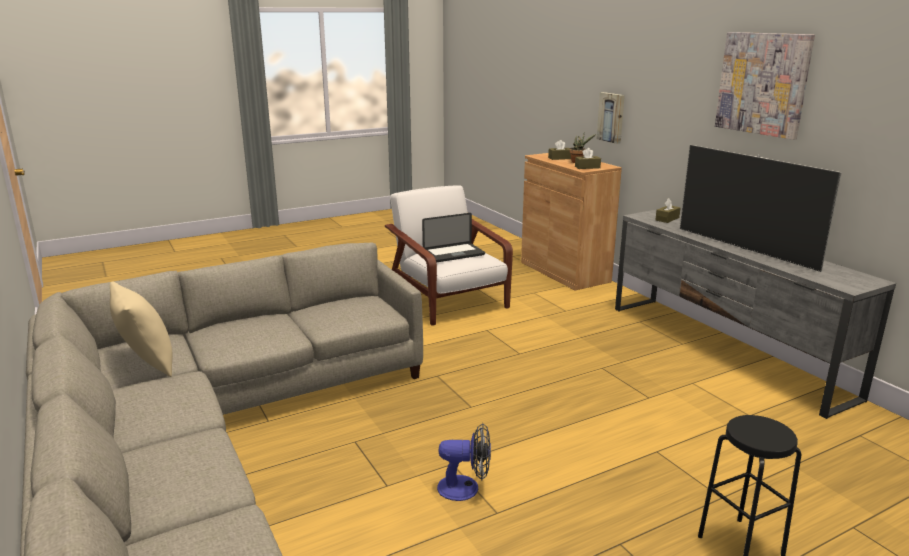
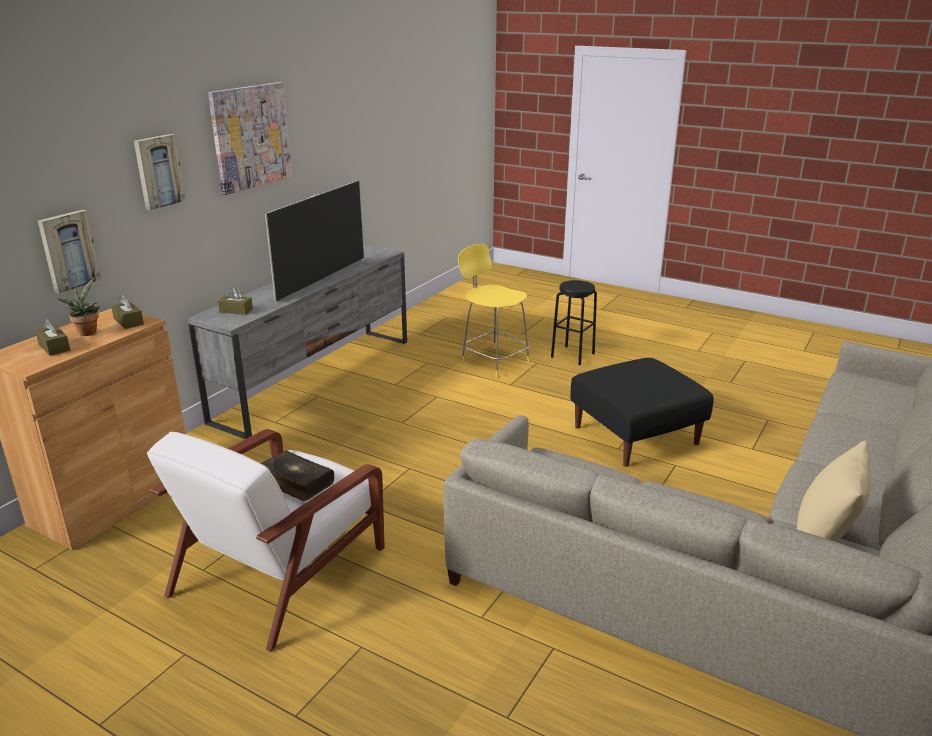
camera: 120 degrees left, 5 degrees up
laptop [422,213,485,262] -> book [261,451,334,501]
fan [437,423,491,501] -> black ottoman [570,358,714,467]
none -> picture [134,134,186,210]
none -> yellow stool [458,244,530,377]

